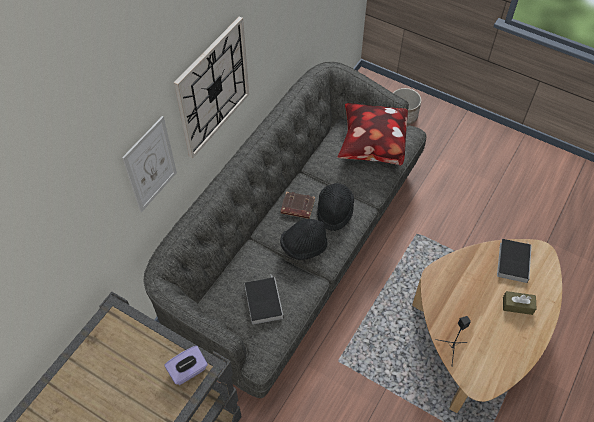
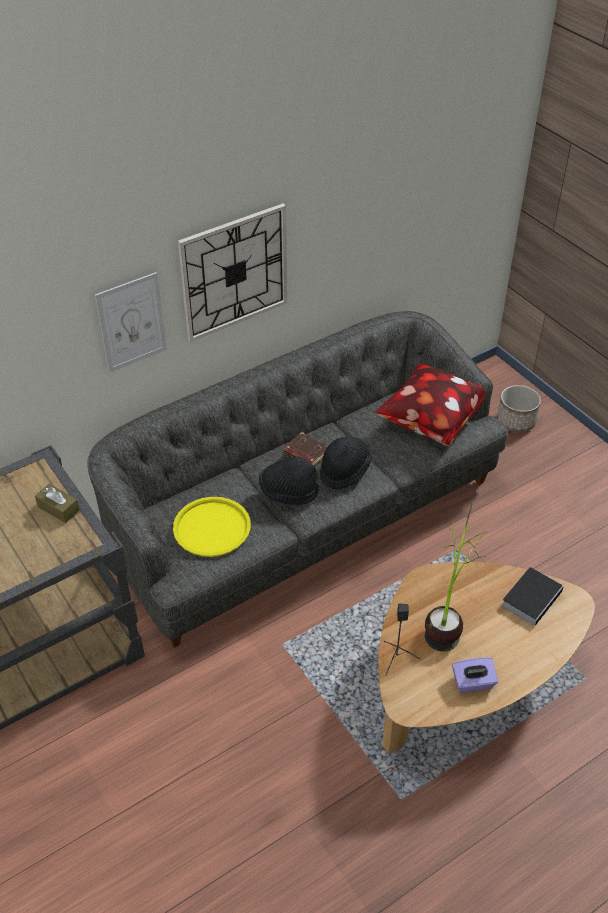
camera: 25 degrees right, 10 degrees down
purple tissue box [164,346,208,385] -> purple tissue box moved to [452,657,498,693]
book [245,274,283,325] -> yellow tray [173,497,251,557]
brown tissue box [503,291,536,315] -> brown tissue box moved to [35,484,80,523]
none -> potted plant [425,504,488,652]

